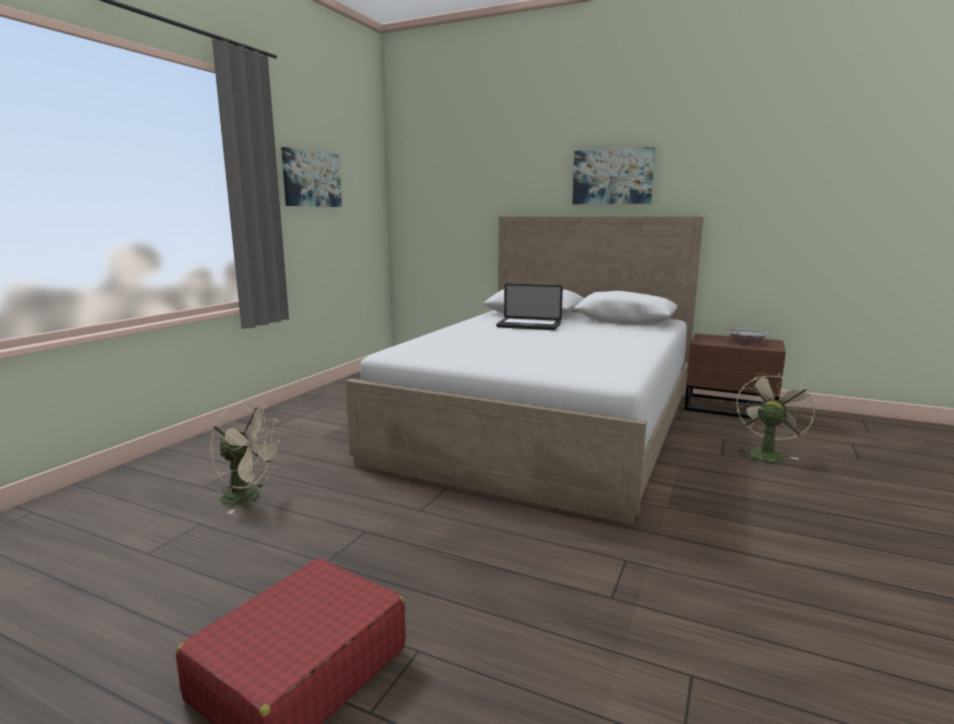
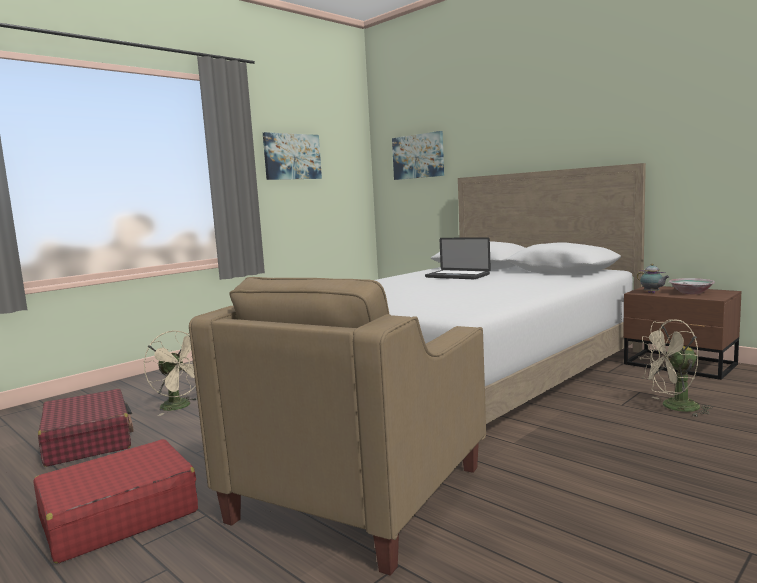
camera: 20 degrees right, 5 degrees down
picture [572,147,655,204] -> picture moved to [392,131,444,180]
beige fan [736,372,815,464] -> beige fan turned 150 degrees counterclockwise [638,319,713,417]
none -> red suitcase [38,389,134,467]
none -> beige armchair [189,277,486,576]
none -> teapot [637,264,669,294]

